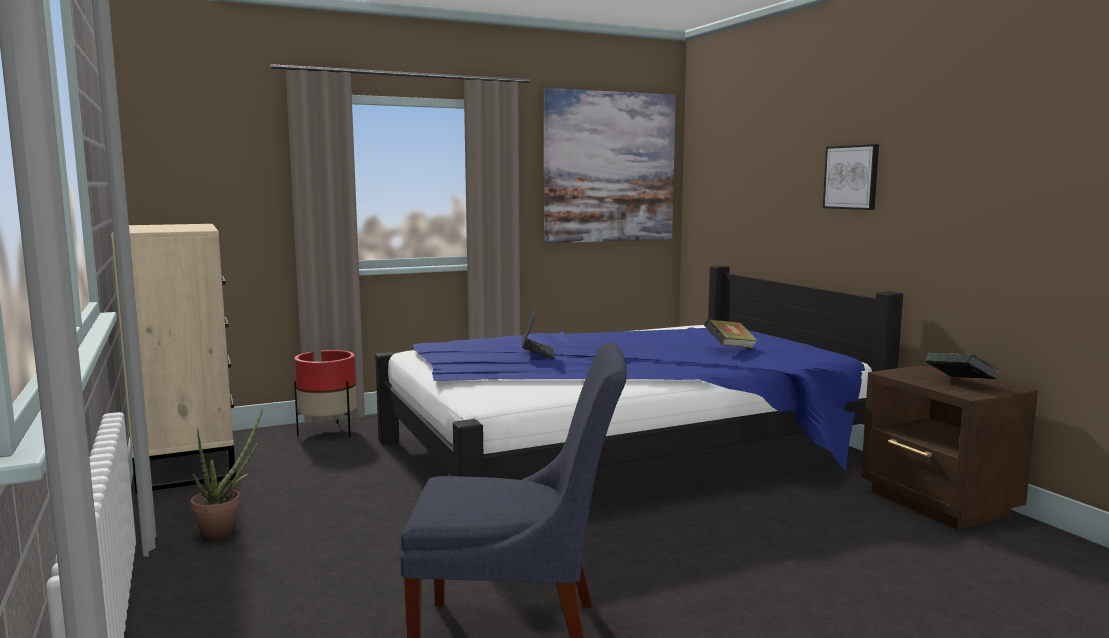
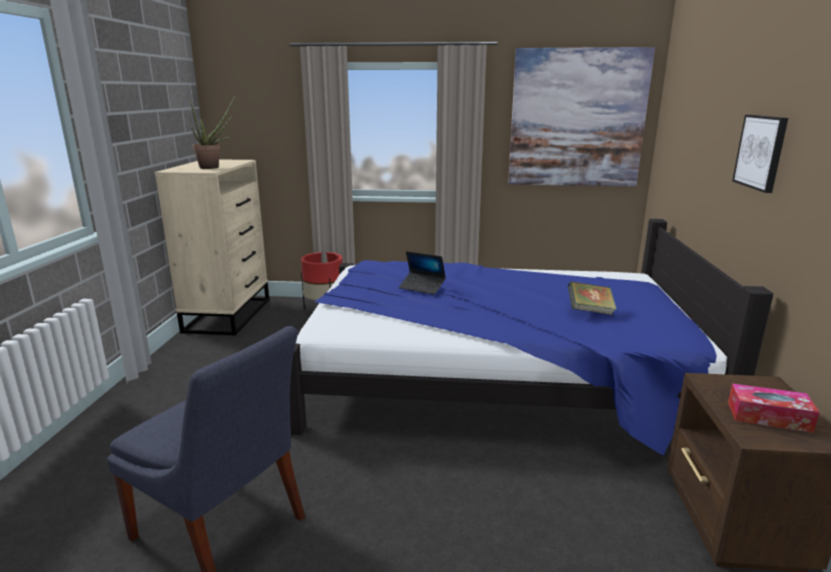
camera: 30 degrees right, 10 degrees up
potted plant [191,409,263,541] -> potted plant moved to [190,97,235,169]
laptop [522,309,554,359] -> laptop turned 90 degrees clockwise [399,251,446,295]
book [925,353,1000,379] -> tissue box [728,383,820,433]

